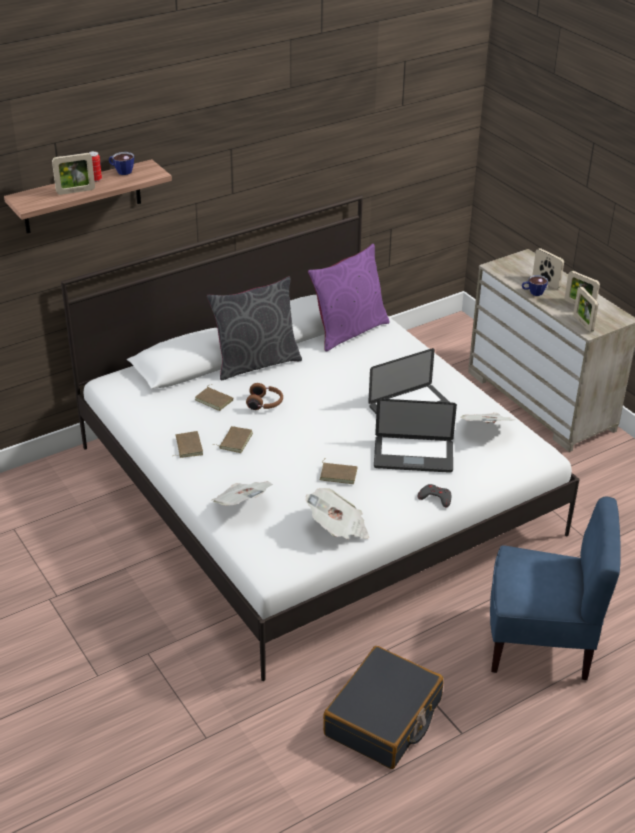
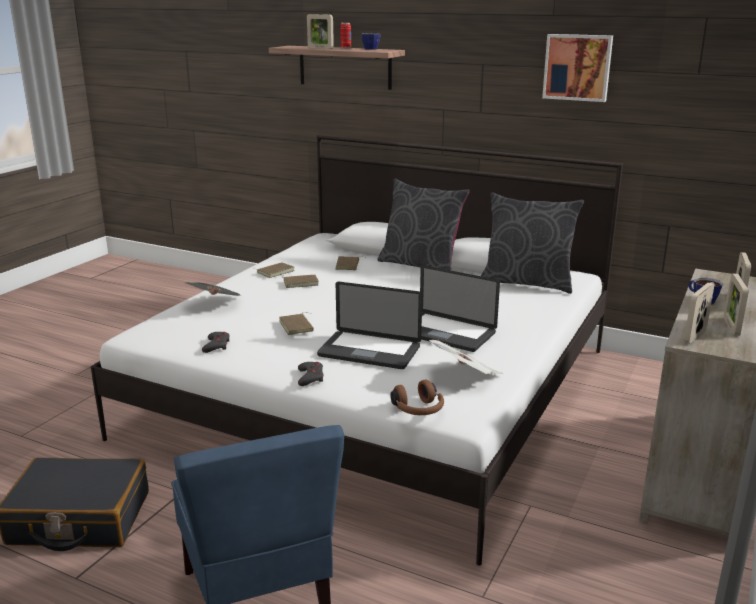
camera: 60 degrees right, 15 degrees down
brown headphones [246,383,283,410] -> brown headphones moved to [390,380,444,415]
newspaper [306,488,369,539] -> grey game controller [202,332,230,353]
purple pillow [308,244,390,351] -> grey pillow [481,192,584,294]
laptop [374,399,457,473] -> laptop turned 45 degrees counterclockwise [317,282,422,369]
none -> picture [542,34,613,102]

